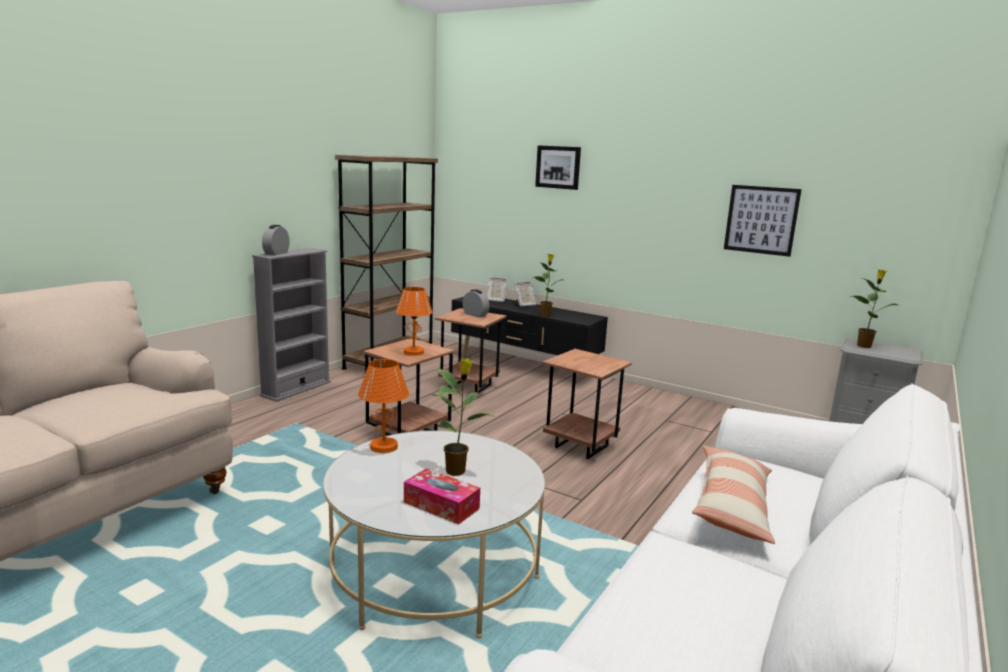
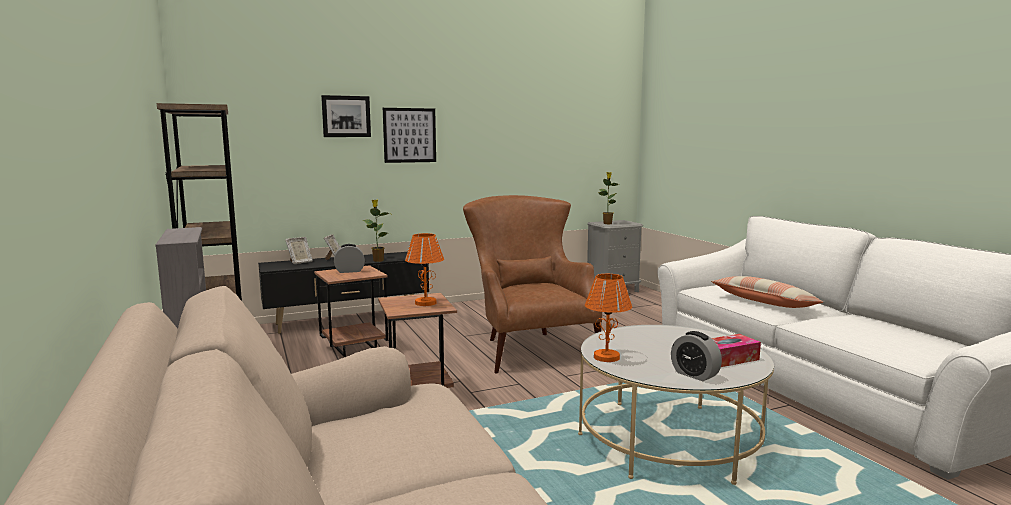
camera: 55 degrees left, 5 degrees down
alarm clock [262,225,290,255] -> alarm clock moved to [671,331,722,381]
potted plant [429,358,495,476] -> none
brown side table [542,349,632,459] -> brown armchair [463,195,602,374]
picture [724,185,802,257] -> picture moved to [383,108,436,163]

